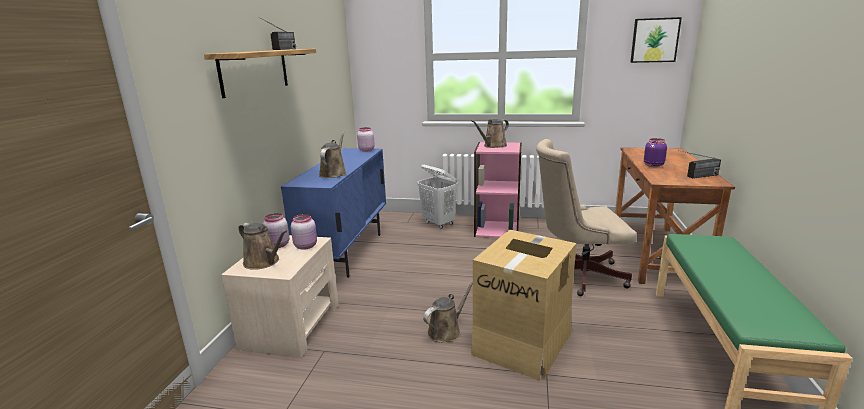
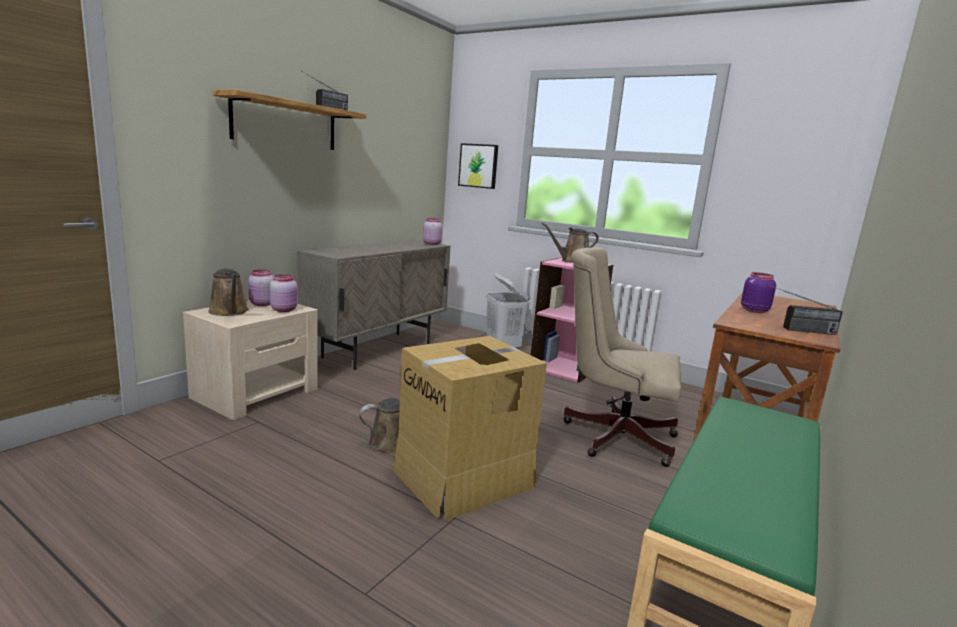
camera: 20 degrees right, 5 degrees down
blue cabinet [281,148,386,278] -> beige cabinet [297,240,451,370]
brown watering can [319,132,347,178] -> none
picture [630,17,682,63] -> picture moved to [458,143,498,189]

